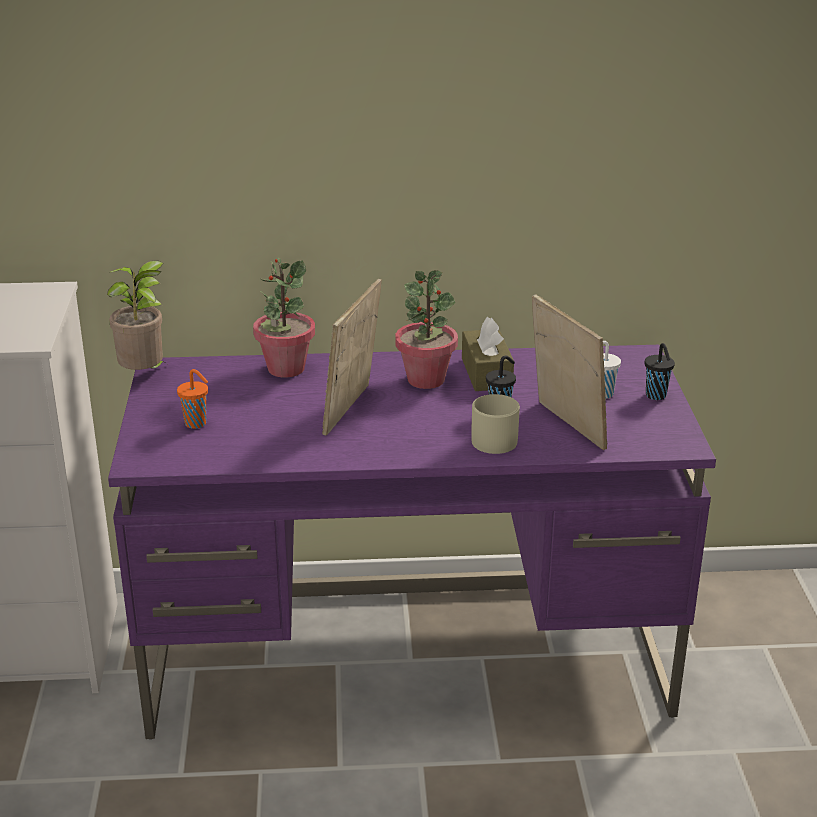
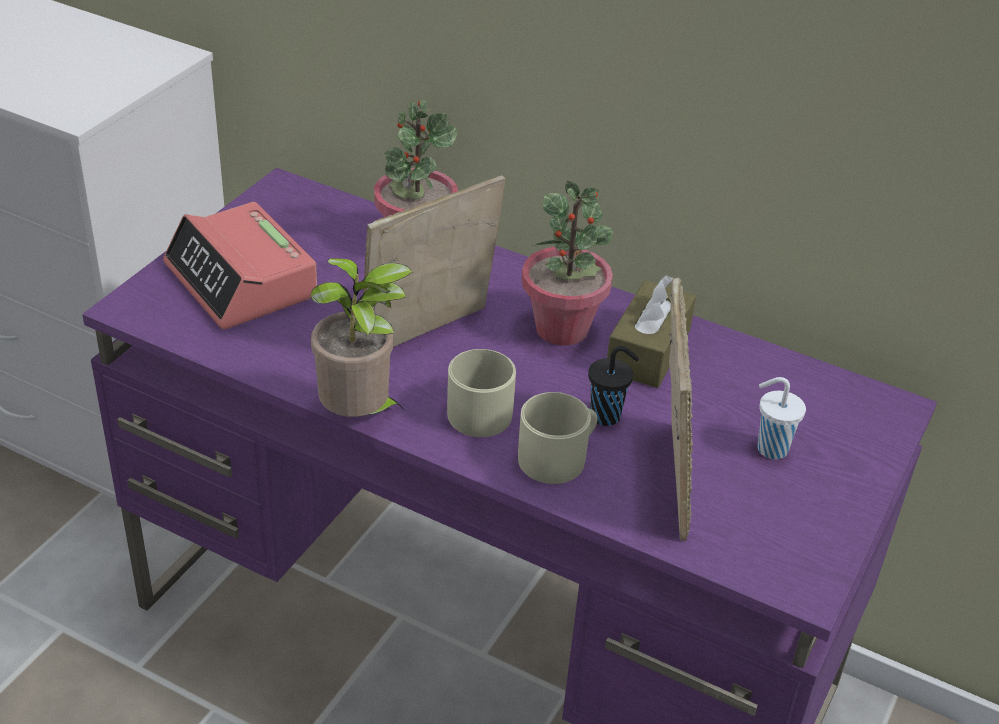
camera: 30 degrees right, 10 degrees up
potted plant [107,261,167,370] -> potted plant moved to [310,258,413,417]
orange cup [177,369,208,429] -> alarm clock [163,202,317,329]
black cup [645,343,675,400] -> none
none -> beige mug [447,349,516,437]

